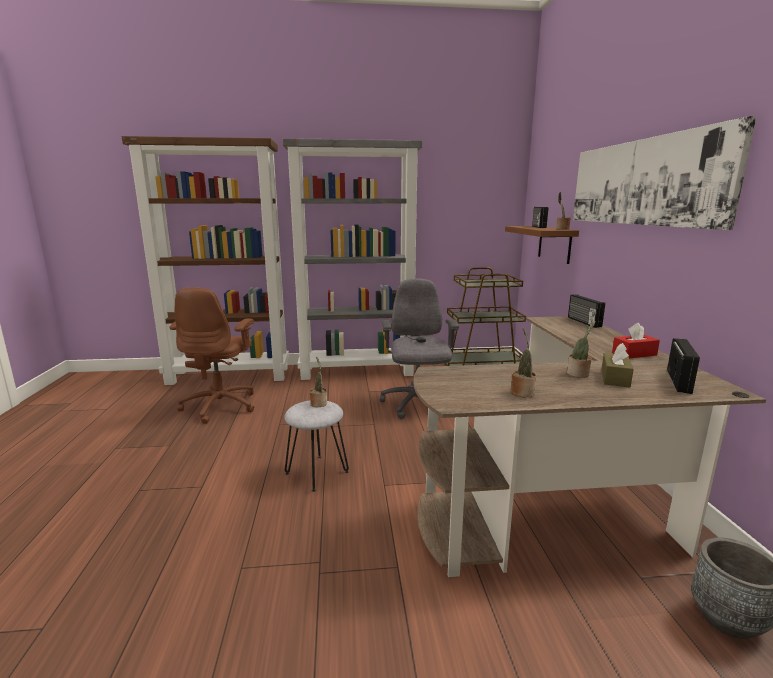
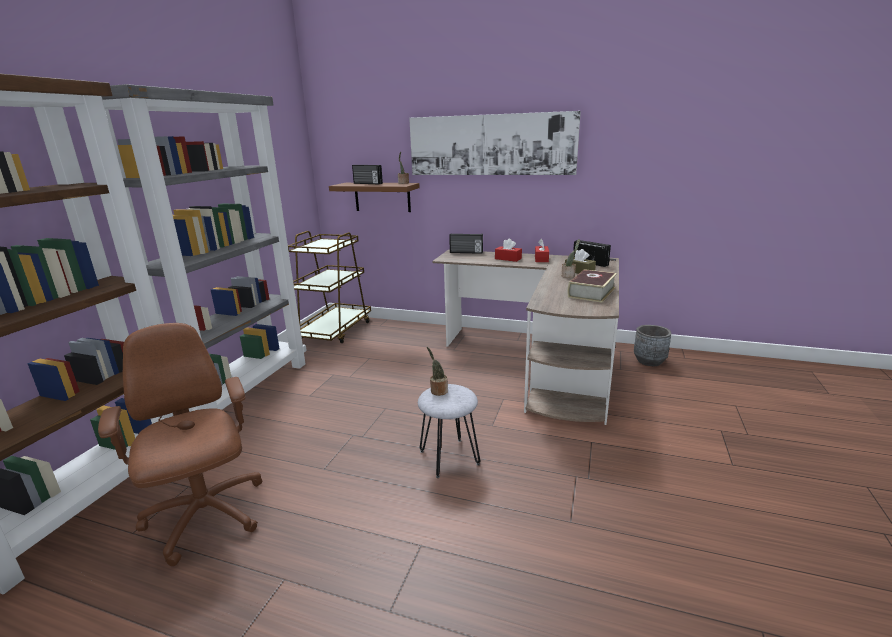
camera: 65 degrees left, 5 degrees up
brown office chair [169,287,255,424] -> brown office chair turned 150 degrees counterclockwise [98,323,262,566]
grey office chair [379,278,459,419] -> none
potted plant [511,328,536,397] -> book [568,269,617,303]
none -> red tissue box [495,239,522,262]

